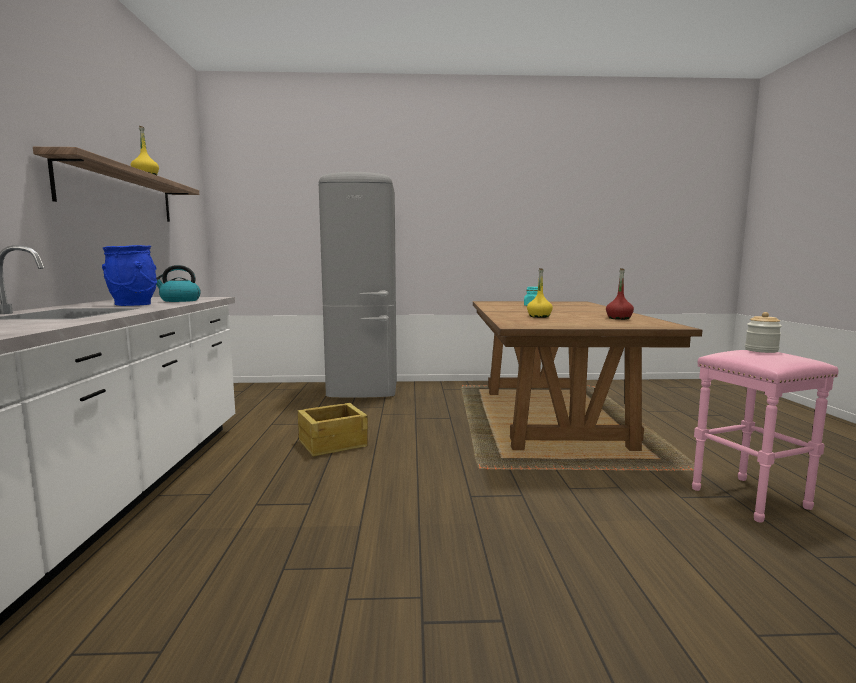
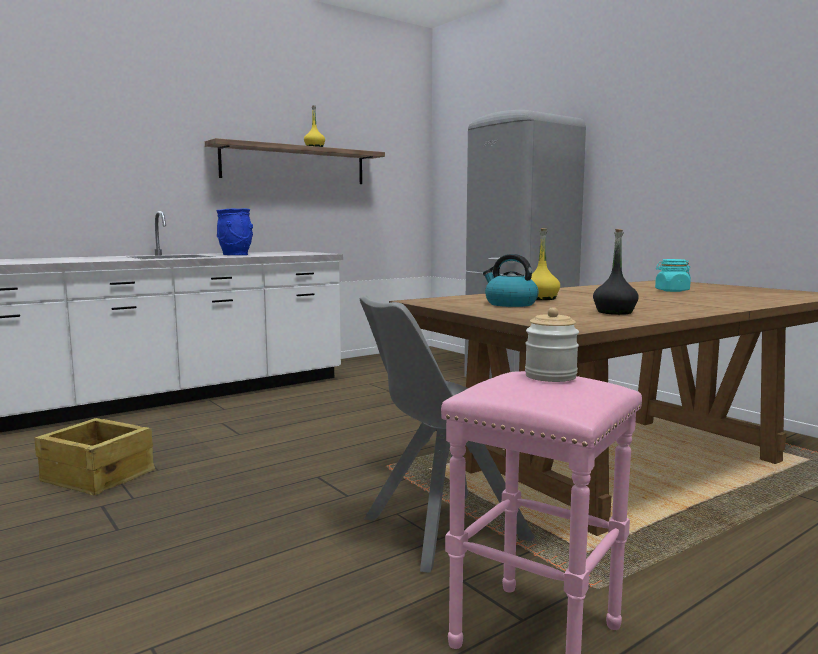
camera: 55 degrees right, 0 degrees up
kettle [156,265,201,302] -> kettle moved to [483,254,539,307]
crate [298,403,368,457] -> crate moved to [35,418,155,495]
red bottle [606,268,634,320] -> black bottle [593,229,639,315]
none -> grey chair [359,295,534,573]

